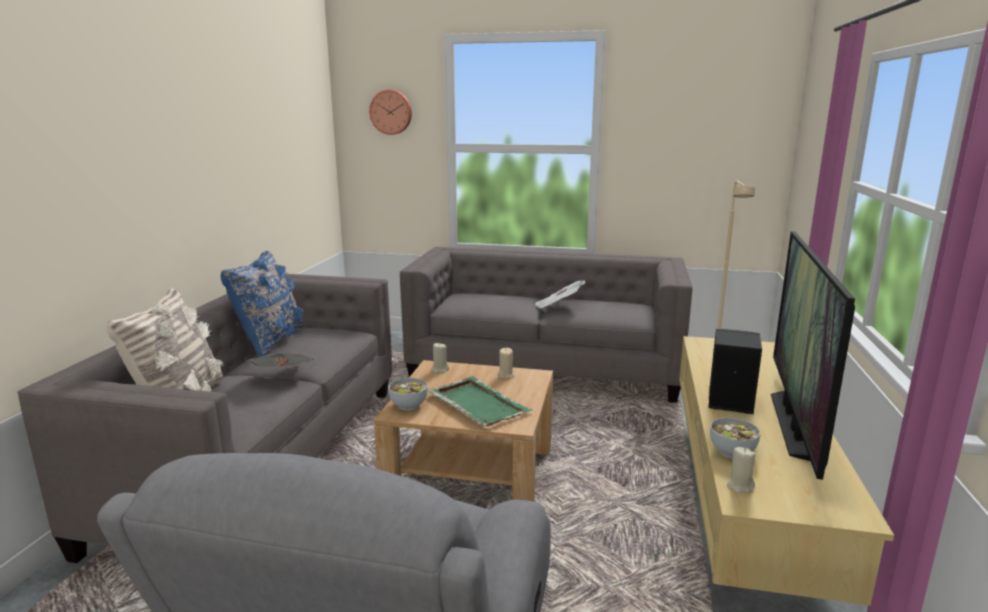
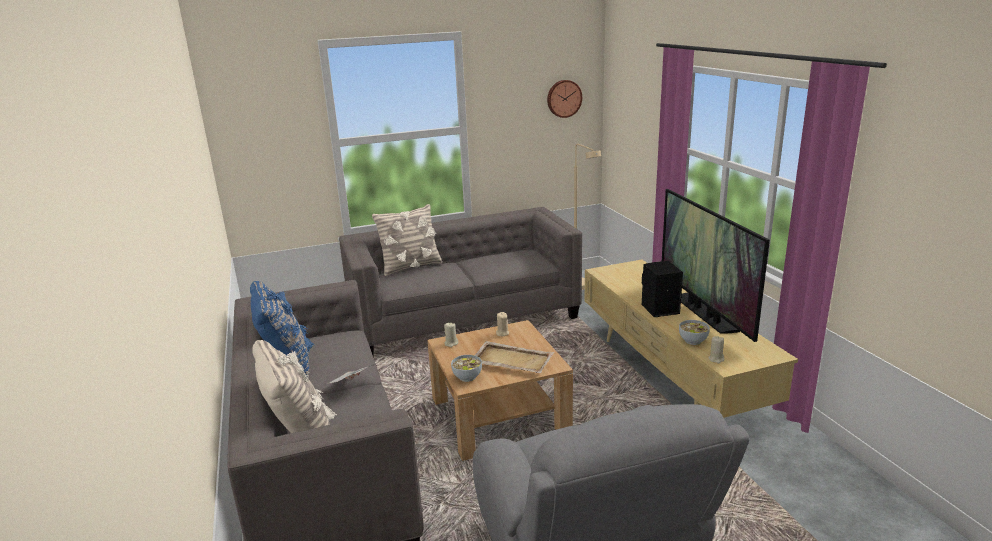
camera: 30 degrees left, 5 degrees up
wall clock [369,90,412,135] -> wall clock moved to [547,80,582,118]
green tray [428,376,533,426] -> beige tray [475,341,554,373]
newspaper [535,280,585,309] -> none
none -> beige pillow [372,204,442,276]

